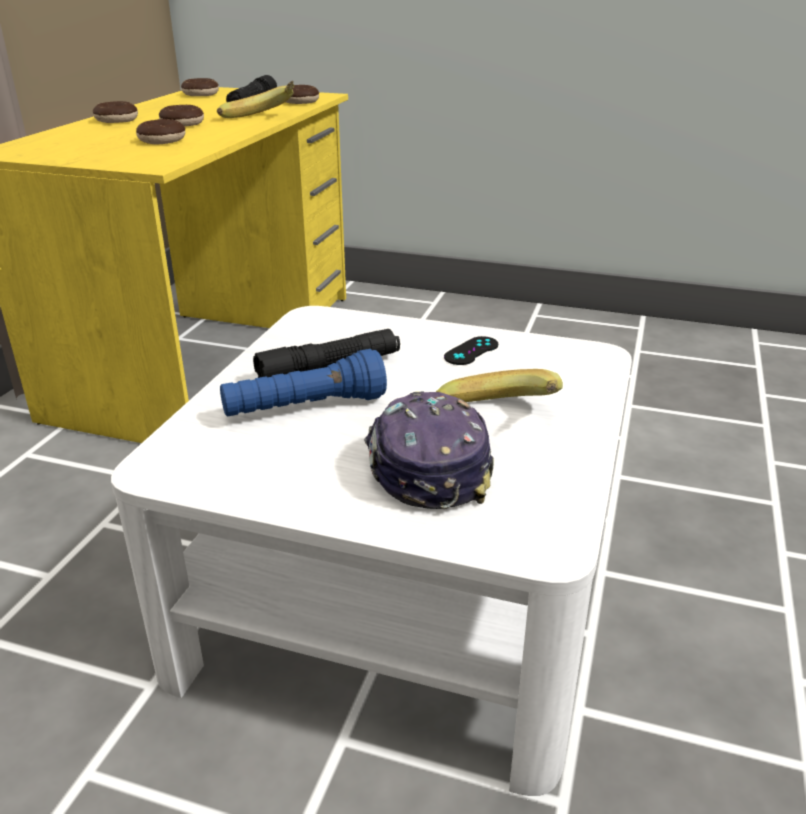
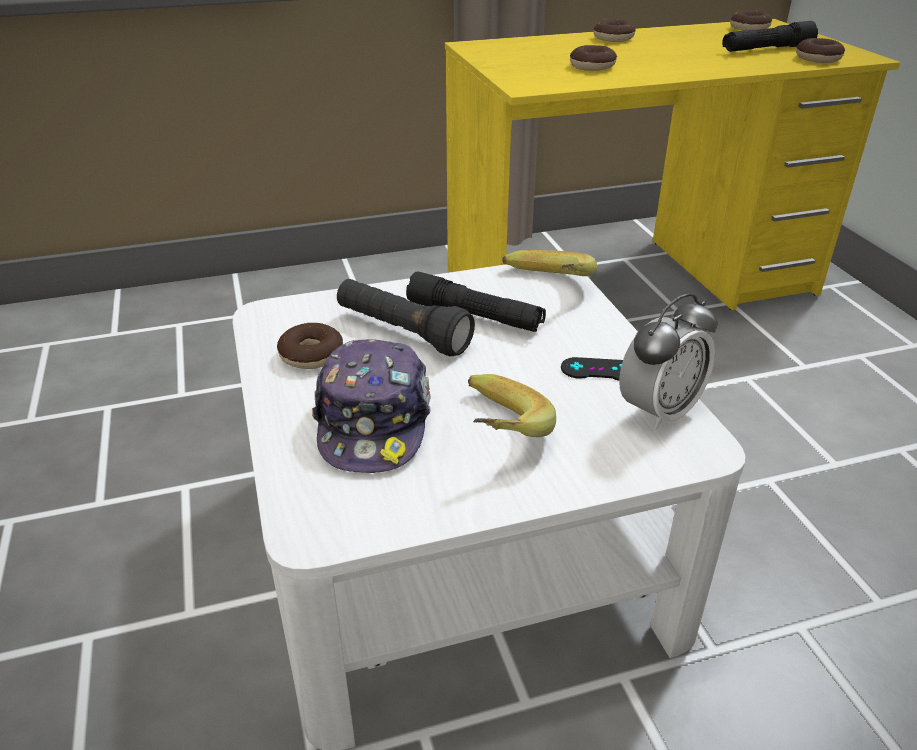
camera: 55 degrees right, 5 degrees up
donut [159,105,204,127] -> donut moved to [277,323,343,369]
banana [217,81,294,118] -> banana moved to [502,250,597,276]
blue flashlight [220,349,387,416] -> black flashlight [337,279,475,356]
cap [364,391,494,509] -> cap turned 135 degrees clockwise [312,339,431,473]
none -> alarm clock [619,293,718,430]

